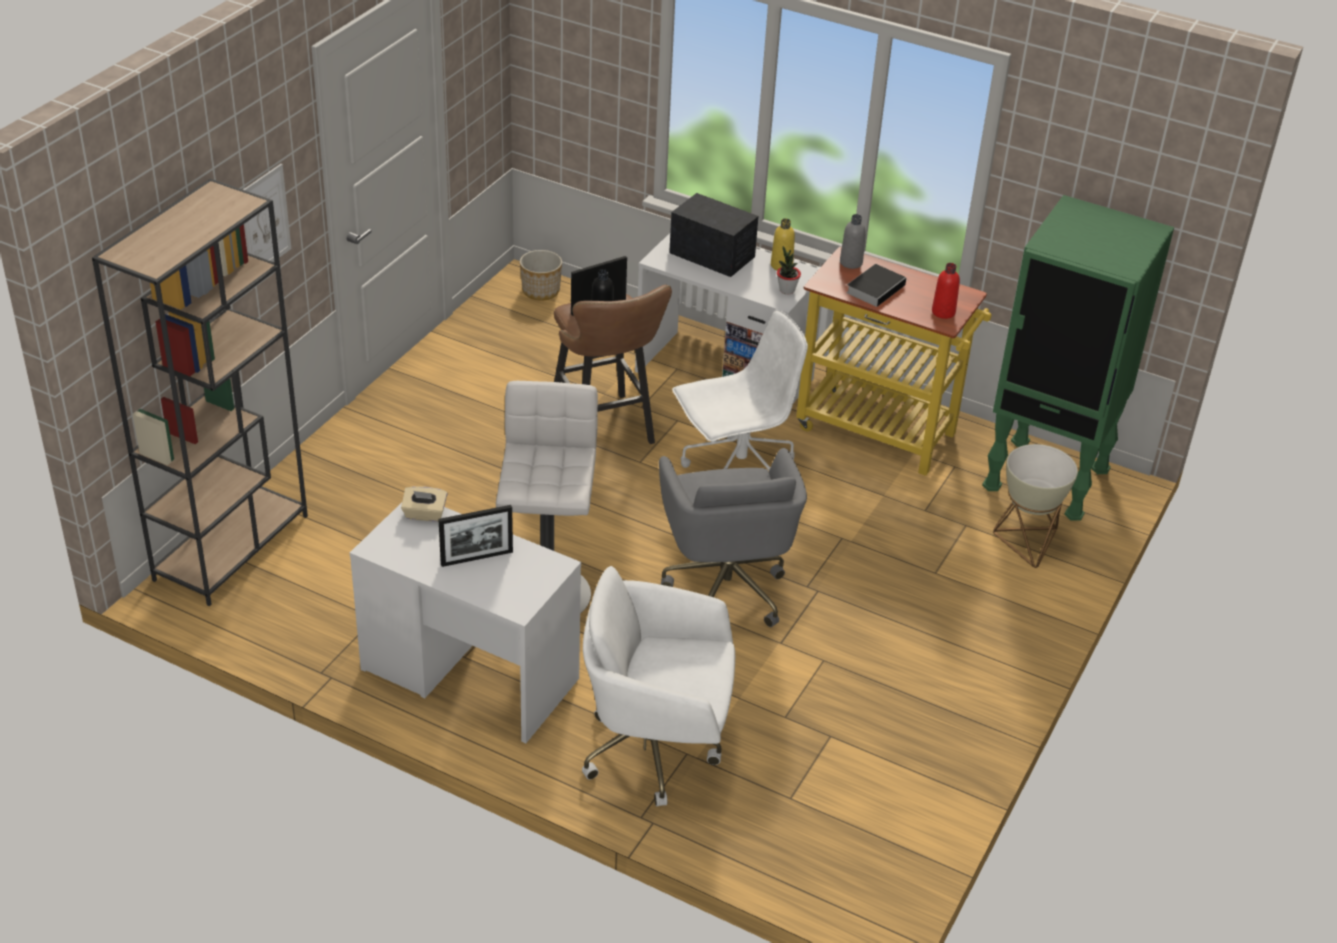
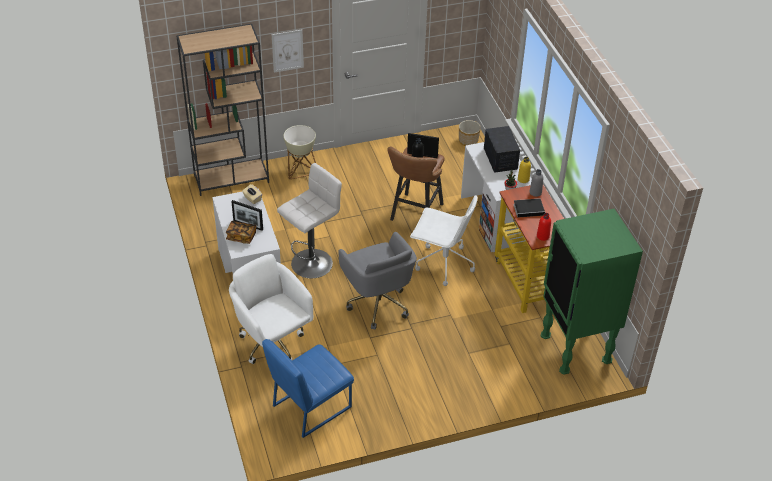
camera: 45 degrees right, 5 degrees up
grey office chair [659,448,807,627] -> grey office chair turned 60 degrees counterclockwise [338,232,417,330]
planter [993,444,1078,568] -> planter moved to [283,125,316,179]
none -> book [226,221,256,244]
none -> blue chair [262,339,354,438]

